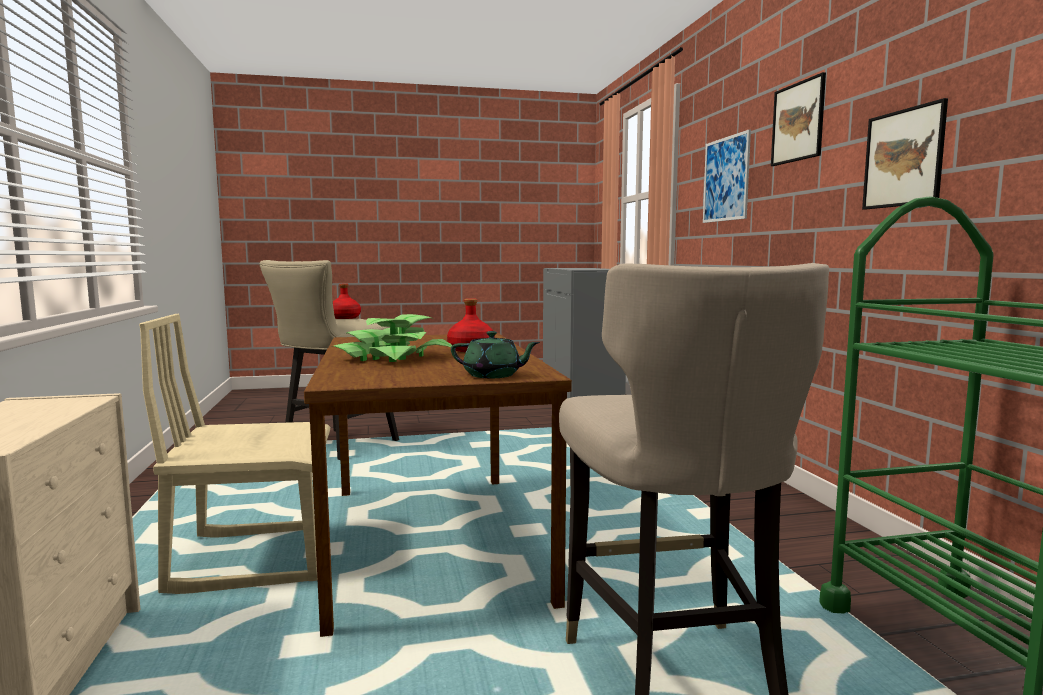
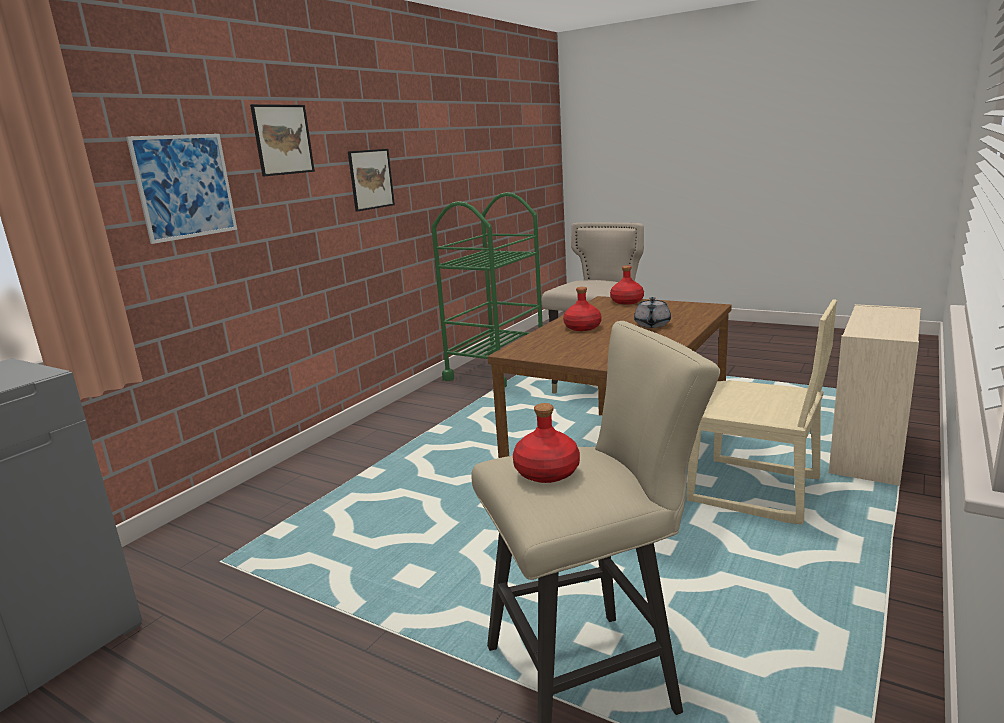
camera: 135 degrees left, 10 degrees up
potted plant [332,314,452,362] -> grey teapot [634,297,671,328]
green teapot [451,331,540,378] -> red bottle [610,266,644,305]

